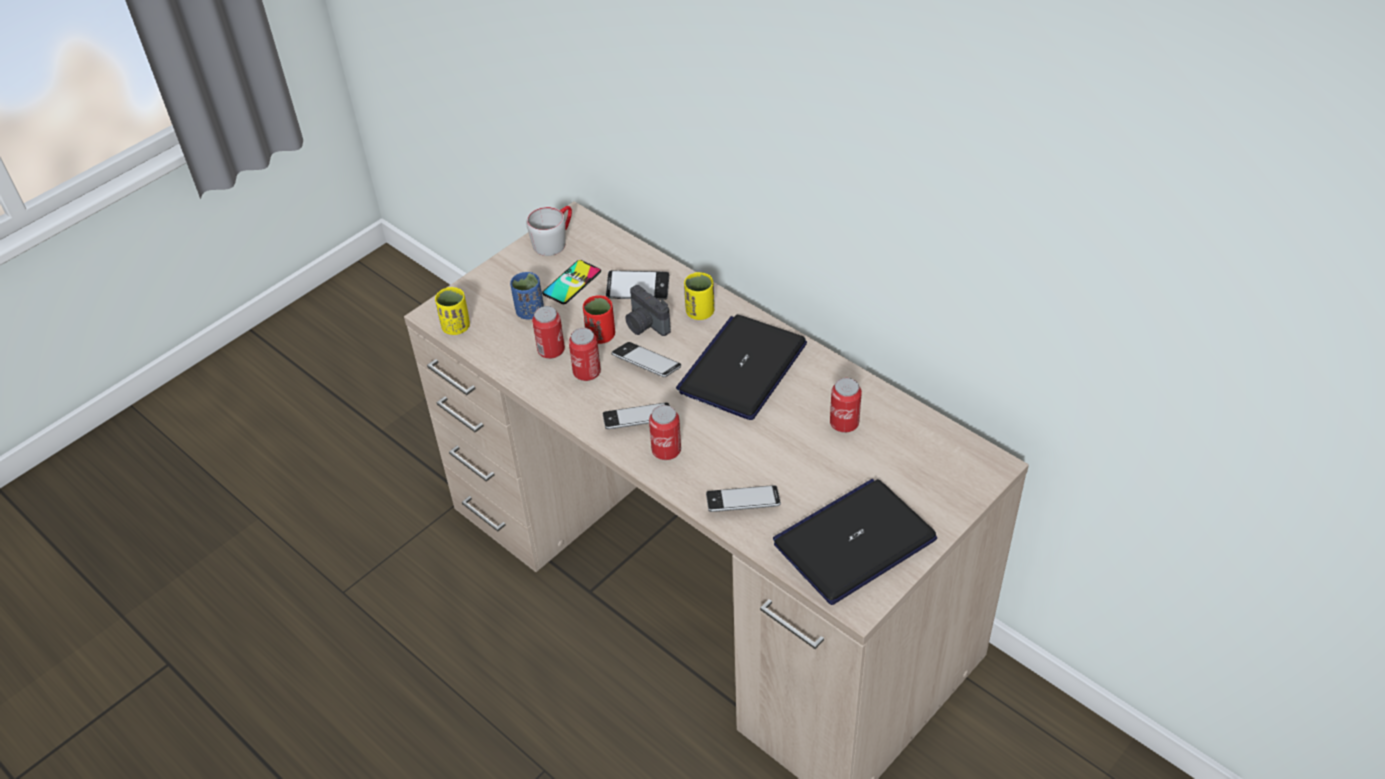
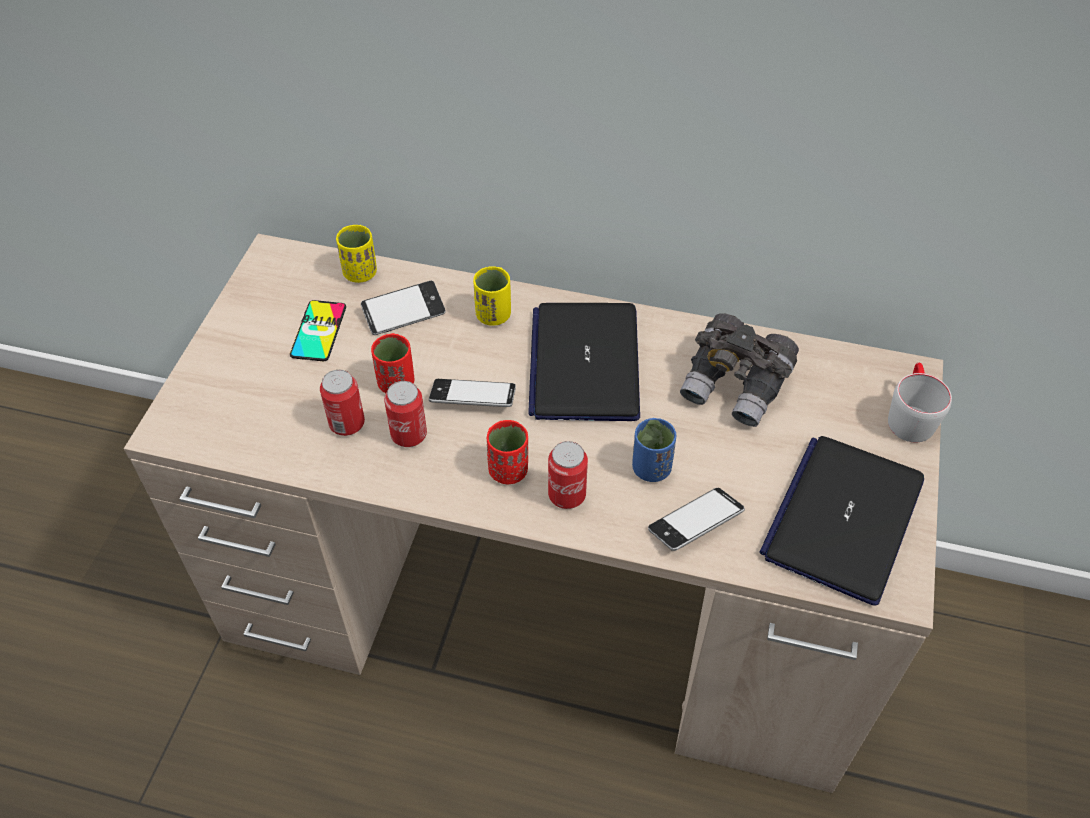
camera: 30 degrees left, 5 degrees up
yellow cup [435,287,470,335] -> yellow cup moved to [336,225,377,283]
blue cup [510,272,544,320] -> blue cup moved to [632,418,676,482]
grey mug [526,206,572,256] -> grey mug moved to [888,363,952,443]
phone [603,402,670,429] -> red cup [487,420,528,484]
camera [625,285,671,336] -> none
can [830,378,862,433] -> grey binoculars [680,313,799,427]

